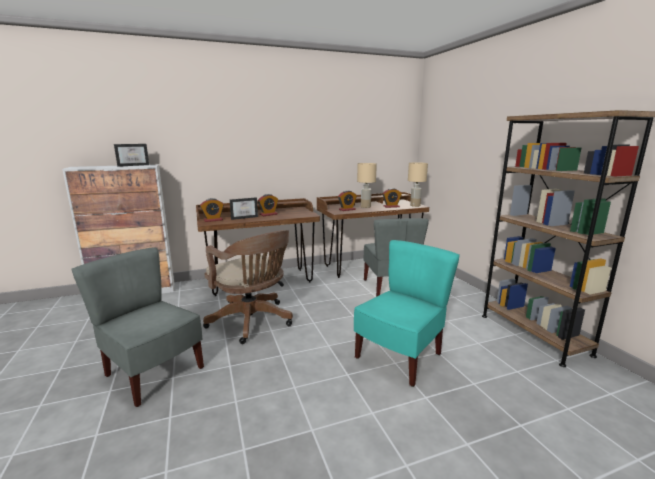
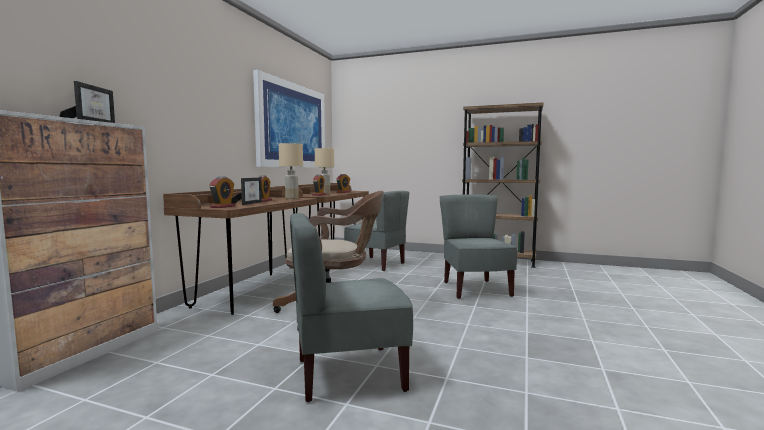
camera: 50 degrees left, 10 degrees down
turquoise chair [354,240,460,387] -> grey chair [440,194,517,299]
beige table lamp [408,162,428,207] -> beige table lamp moved to [279,143,303,199]
none -> picture [253,70,325,168]

